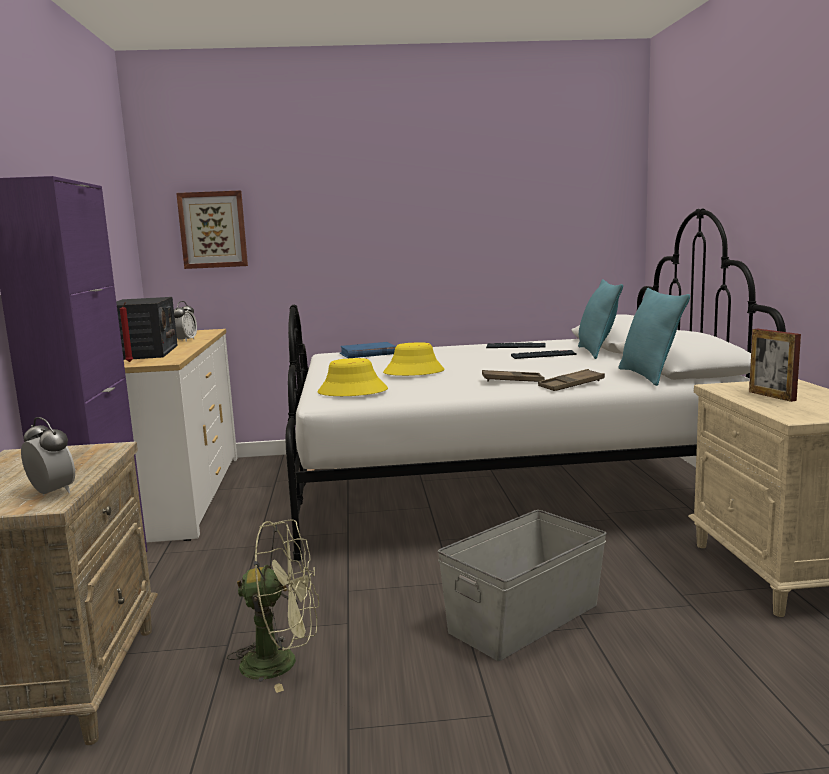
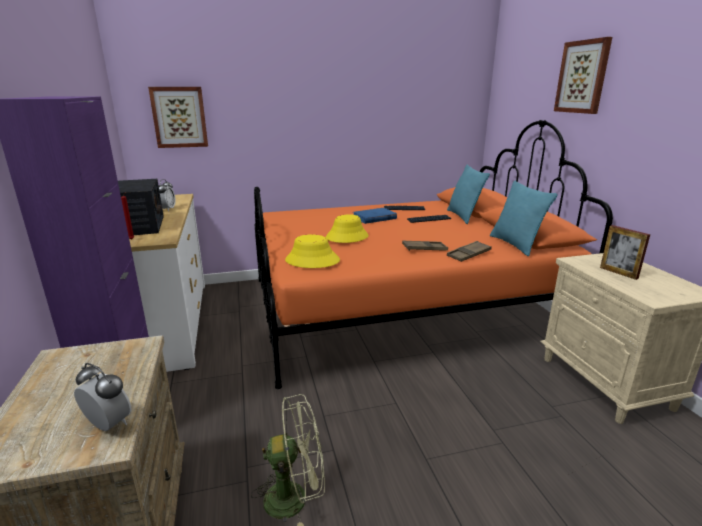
camera: 10 degrees left, 10 degrees up
white bed [286,209,786,562] -> orange bed [254,120,613,389]
blue book [340,342,396,358] -> blue book moved to [353,208,397,224]
grey storage box [438,510,607,661] -> none
none -> picture [554,37,612,114]

